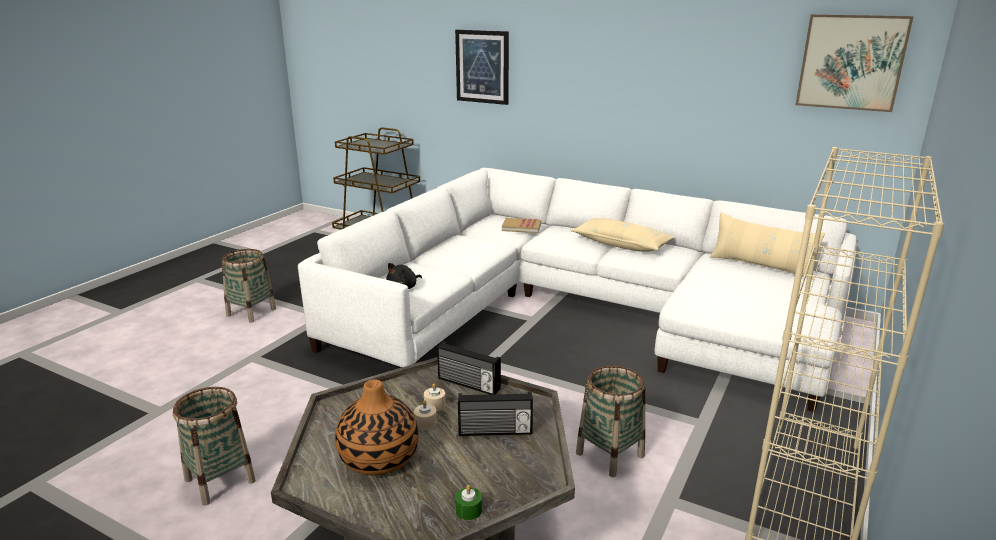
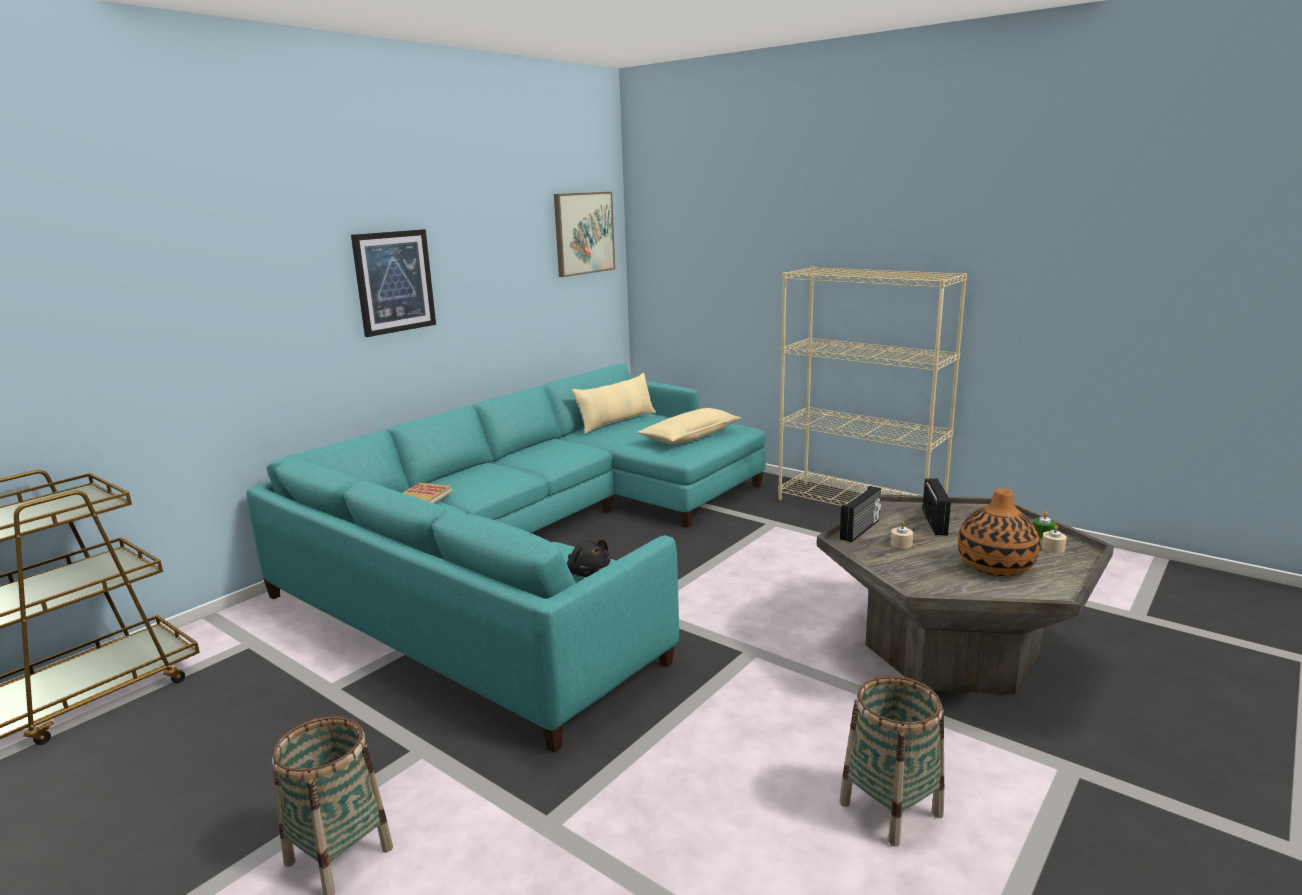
camera: 80 degrees left, 5 degrees down
white sofa [298,168,857,412] -> turquoise sofa [246,363,766,753]
beige candle [414,400,437,430] -> beige candle moved to [1041,525,1067,553]
picture [455,30,509,105] -> picture moved to [351,229,436,337]
beige pillow [571,218,675,252] -> beige pillow moved to [637,408,740,444]
basket [576,365,645,477] -> none

